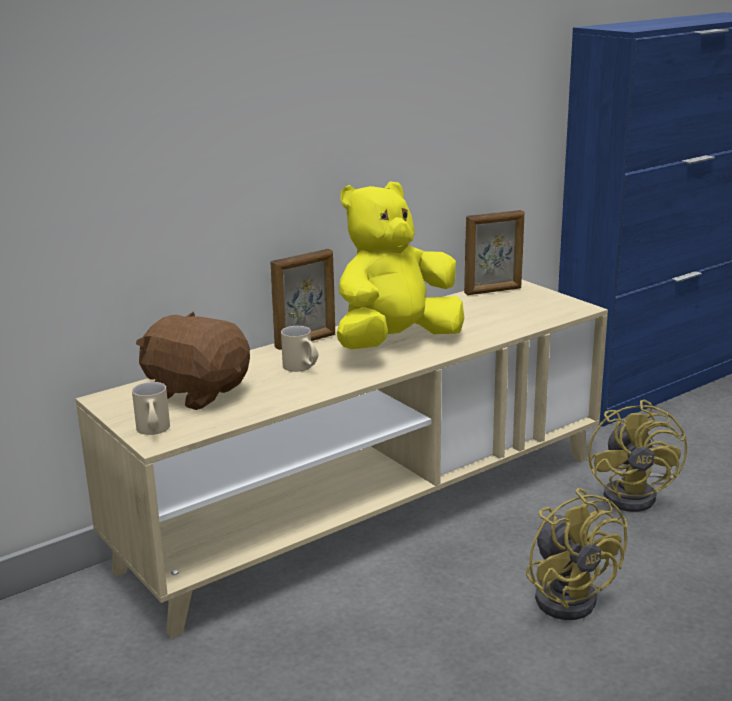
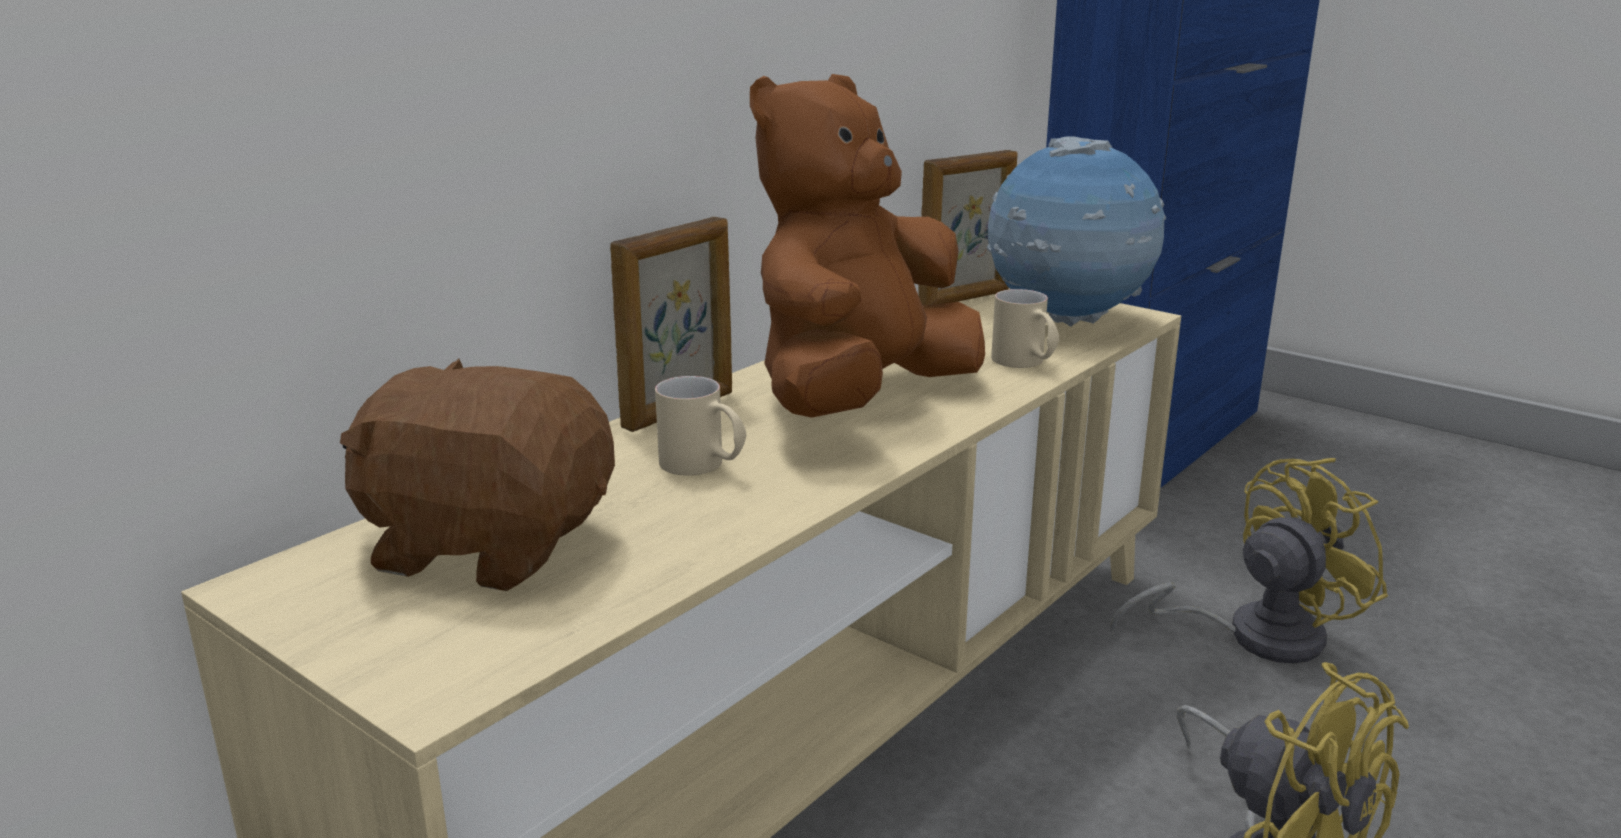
camera: 15 degrees left, 0 degrees up
beige mug [132,382,170,435] -> beige mug moved to [991,289,1059,368]
yellow plush toy [337,181,464,349] -> brown plush toy [750,74,985,418]
yellow fan [588,400,687,512] -> yellow fan turned 105 degrees counterclockwise [1110,458,1388,664]
none -> globe [987,136,1166,327]

